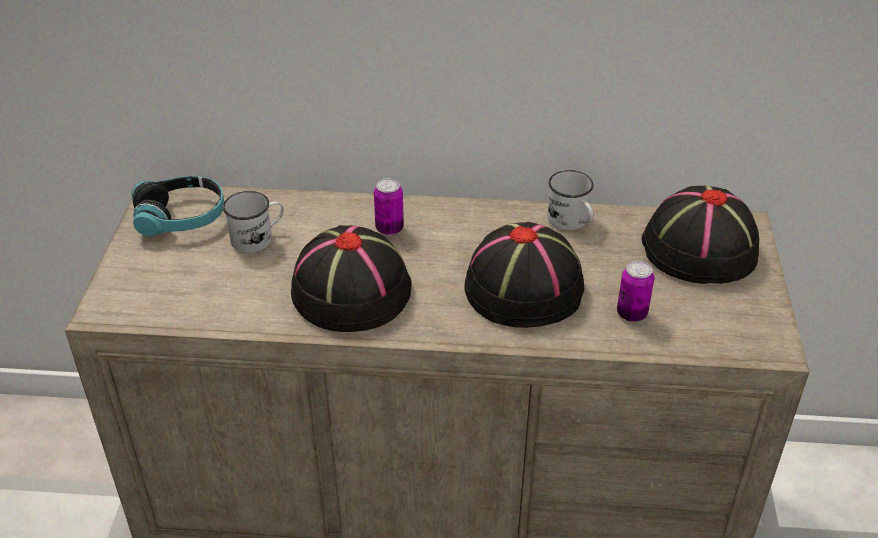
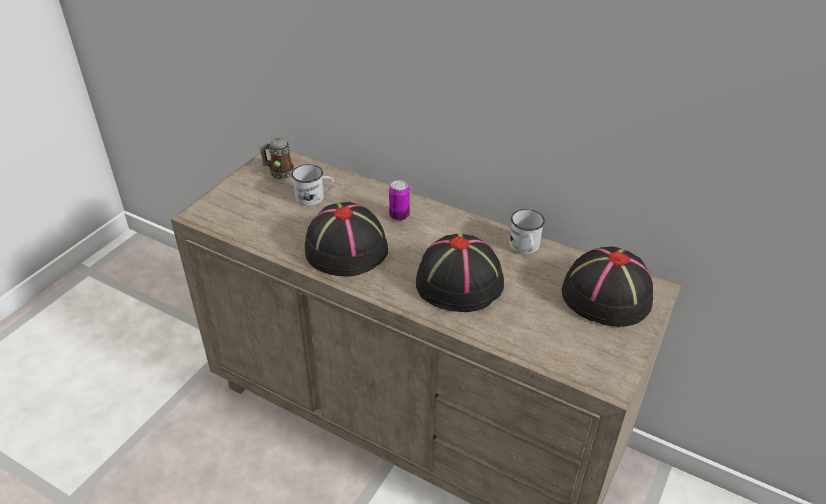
camera: 25 degrees right, 0 degrees up
headphones [132,176,224,237] -> mug [259,137,294,179]
can [617,261,654,322] -> none

